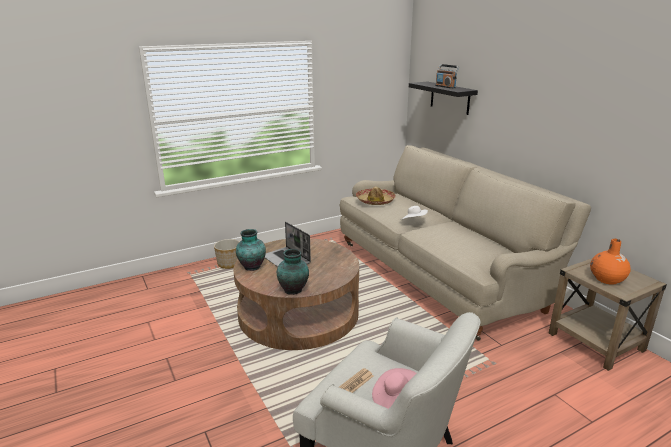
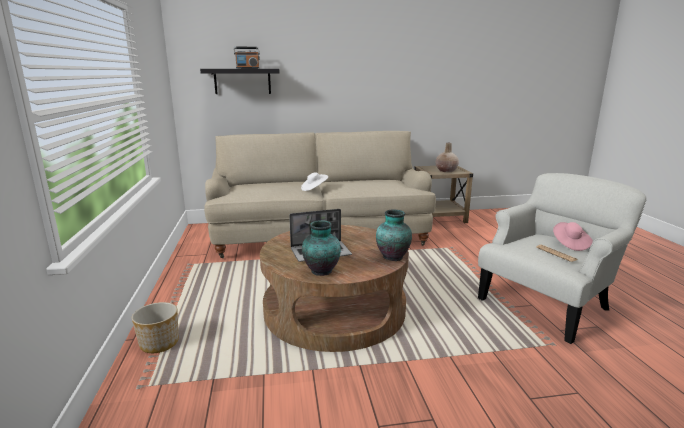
camera: 70 degrees left, 5 degrees down
hat [356,187,396,205] -> none
orange vase [590,239,631,285] -> beige vase [435,143,459,172]

